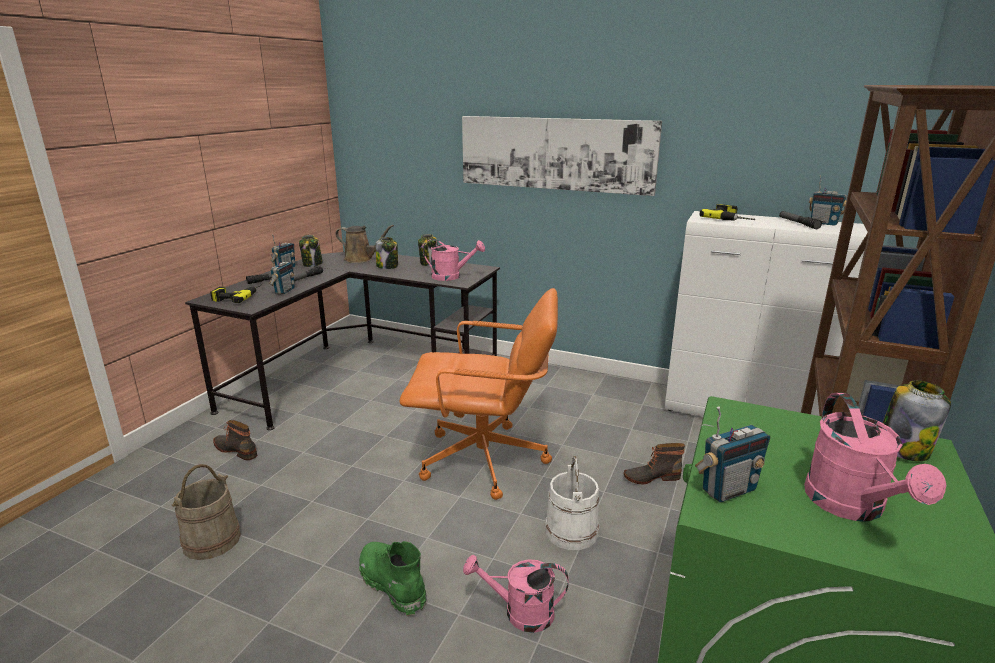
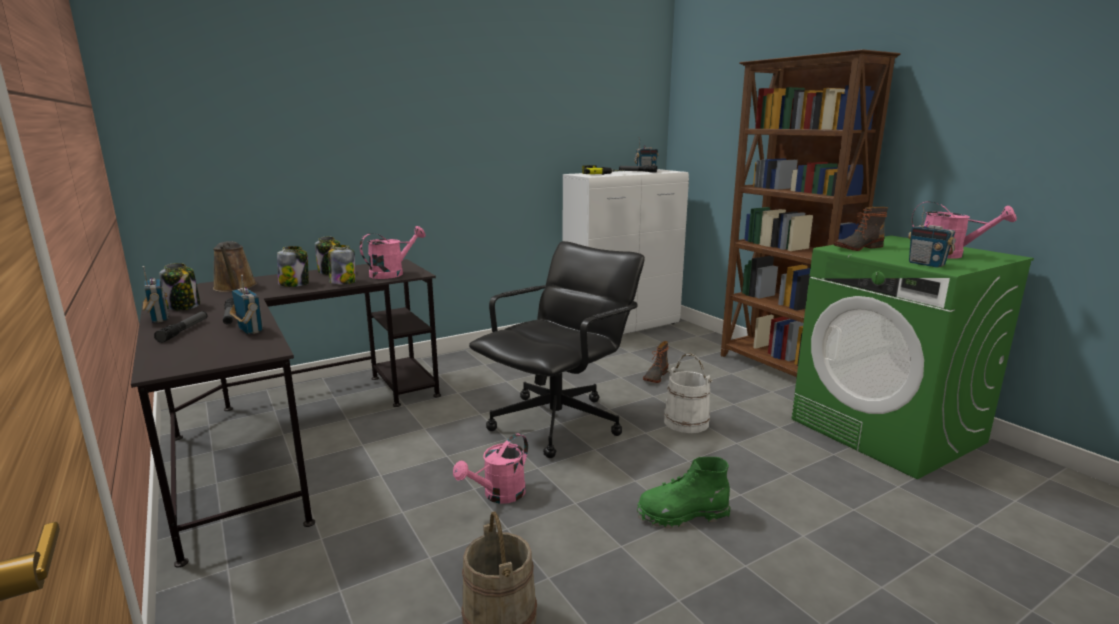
camera: 55 degrees left, 5 degrees down
power drill [210,284,263,303] -> none
boot [213,420,257,460] -> boot moved to [834,207,888,251]
brown watering can [335,225,394,263] -> brown watering can turned 105 degrees clockwise [213,241,257,292]
orange office chair [399,288,558,500] -> black office chair [469,241,645,458]
picture [462,116,662,196] -> none
pink watering can [463,555,569,633] -> pink watering can moved to [453,433,528,504]
radio [695,406,770,503] -> radio turned 135 degrees clockwise [908,206,956,267]
jar [883,380,951,461] -> jar moved to [328,245,356,284]

